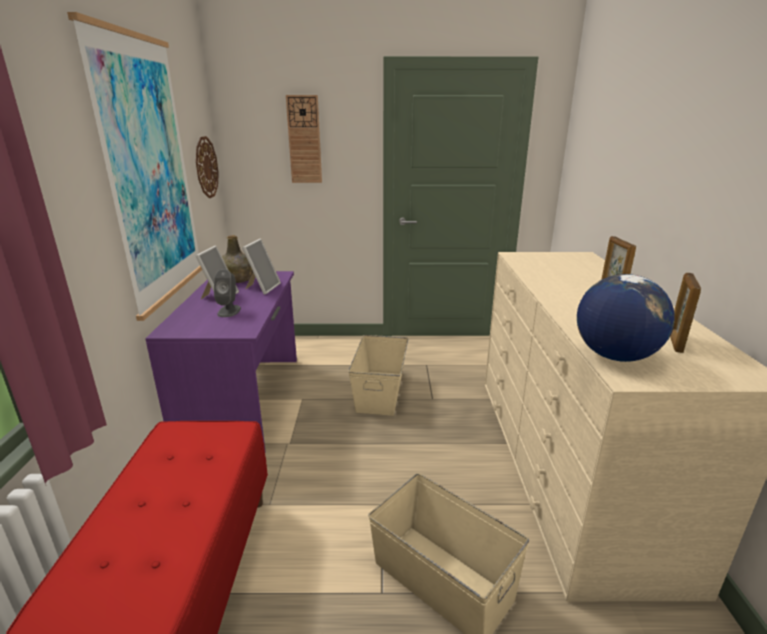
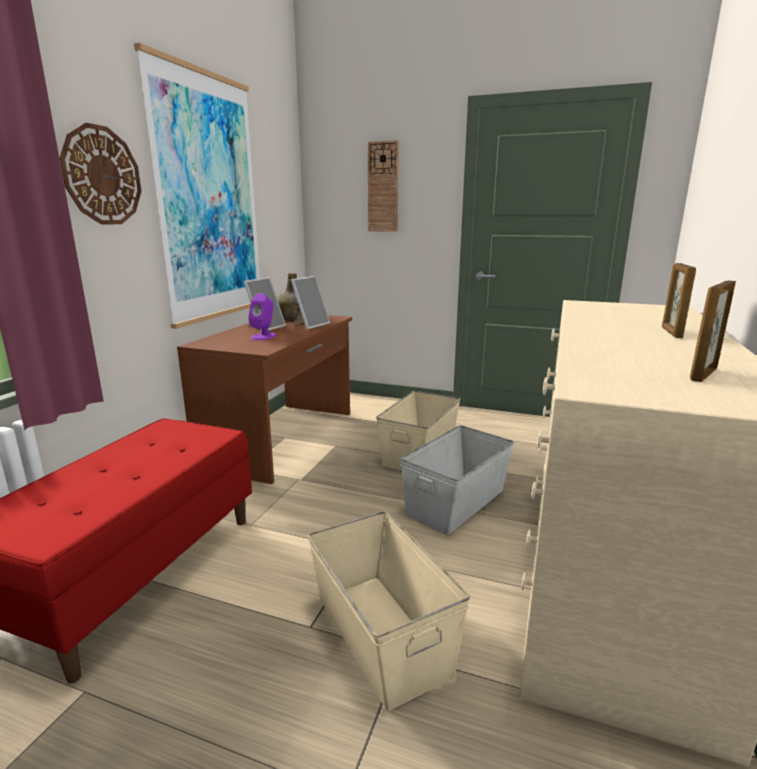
camera: 20 degrees right, 5 degrees down
purple desk [145,271,297,452] -> brown desk [177,315,352,484]
wall clock [196,136,219,198] -> wall clock moved to [60,123,141,225]
grey speaker [214,269,241,317] -> purple speaker [248,293,277,340]
globe [577,274,675,362] -> none
none -> grey storage box [400,425,514,535]

